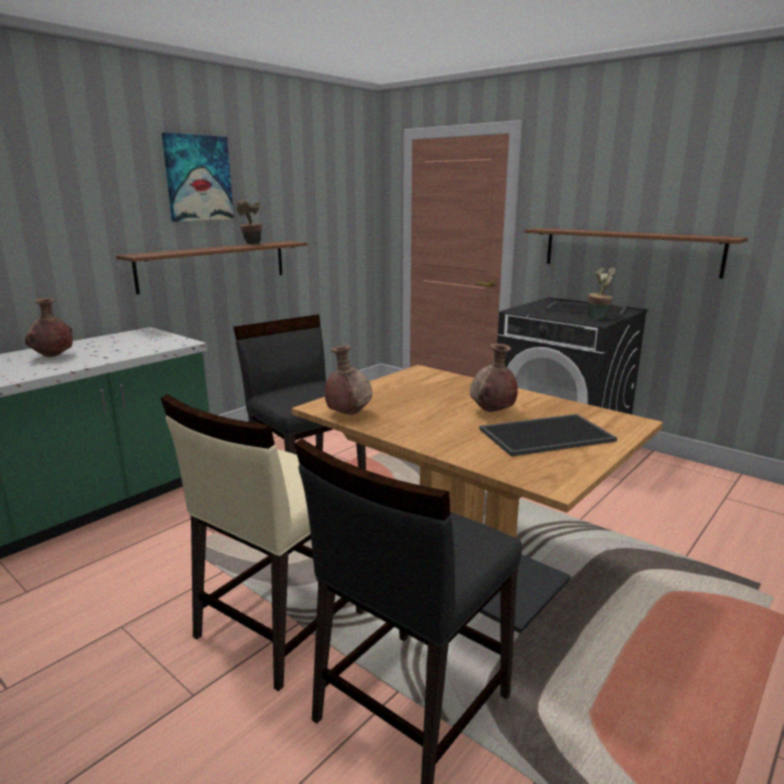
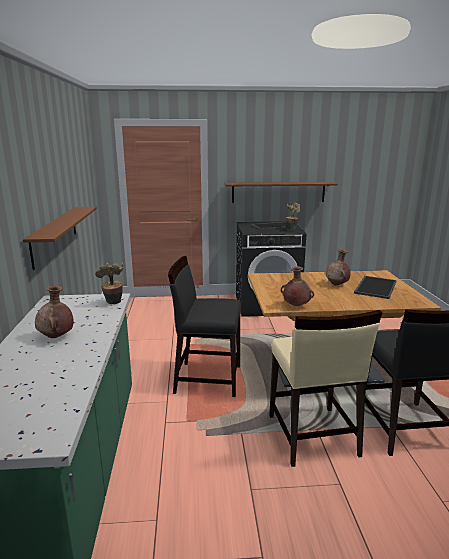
camera: 45 degrees left, 0 degrees up
picture [162,132,234,222] -> none
potted plant [237,199,261,245] -> potted plant moved to [95,263,124,304]

